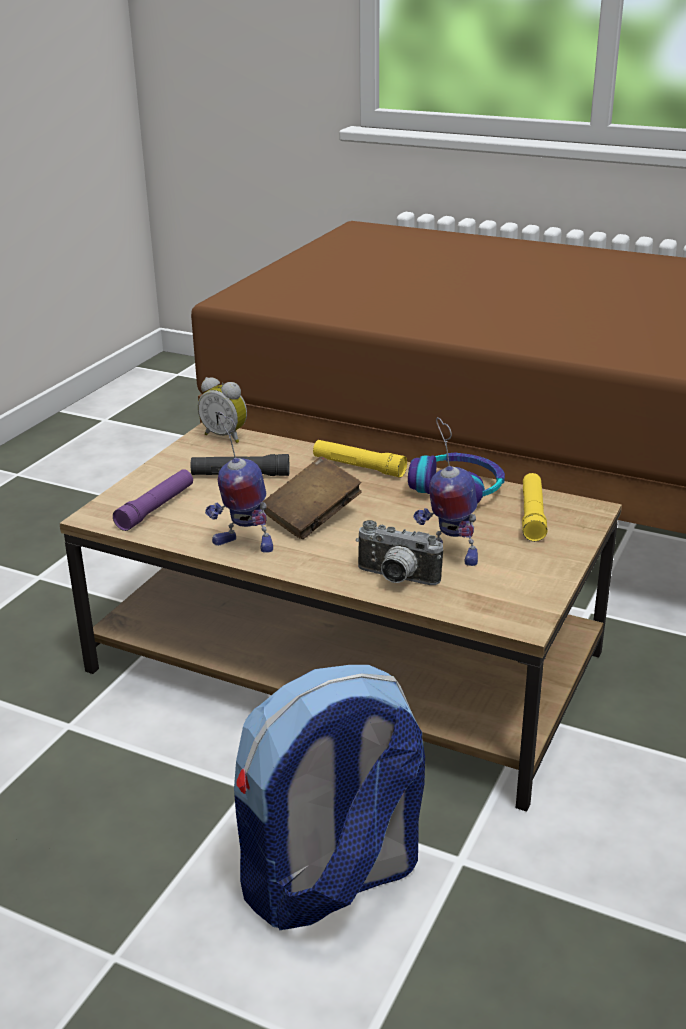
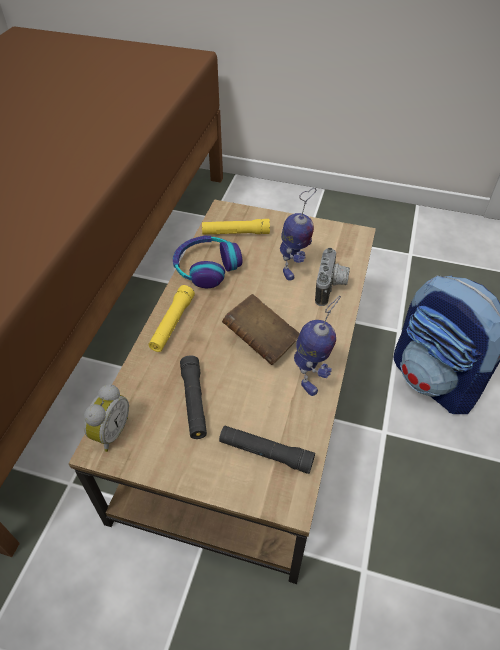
camera: 100 degrees left, 20 degrees up
purple flashlight [113,469,193,531] -> black flashlight [219,426,315,474]

